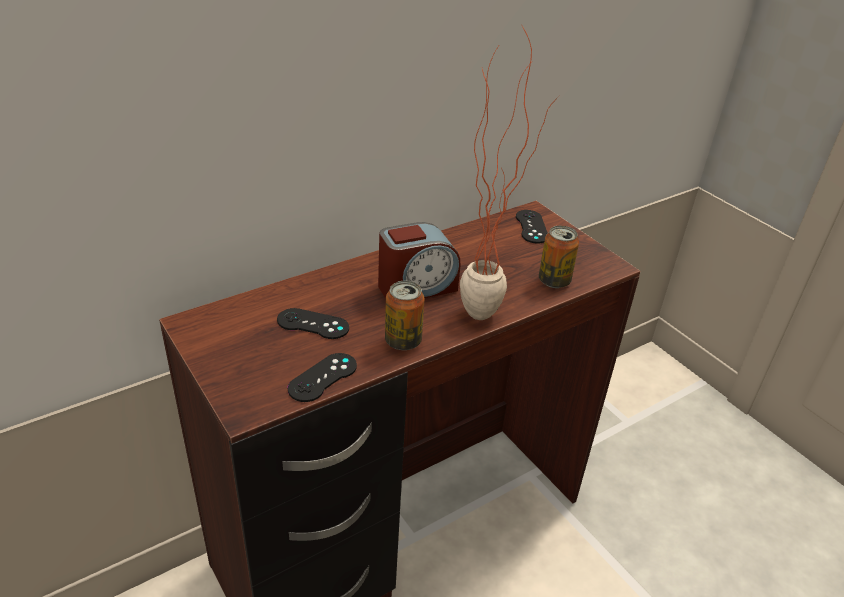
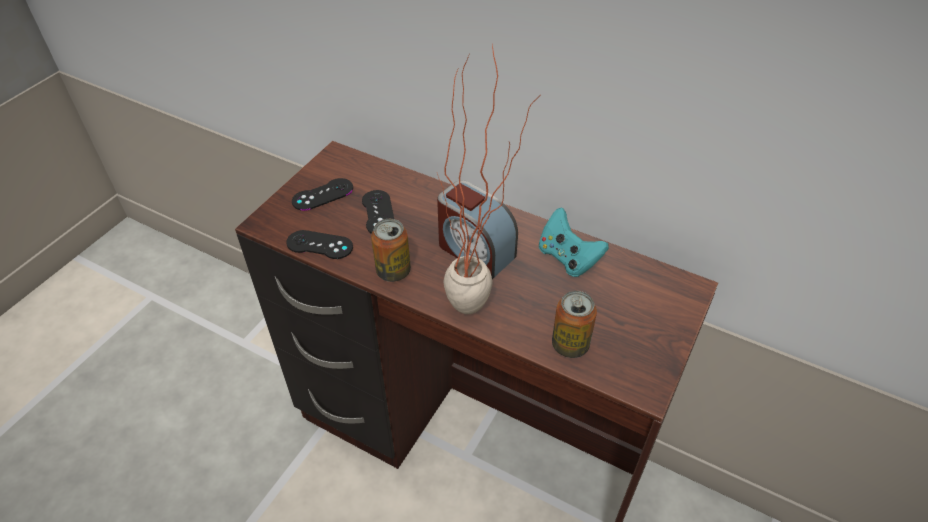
camera: 65 degrees right, 10 degrees up
black game controller [516,210,548,244] -> black game controller moved to [292,178,353,211]
none -> turquoise game controller [539,207,609,277]

